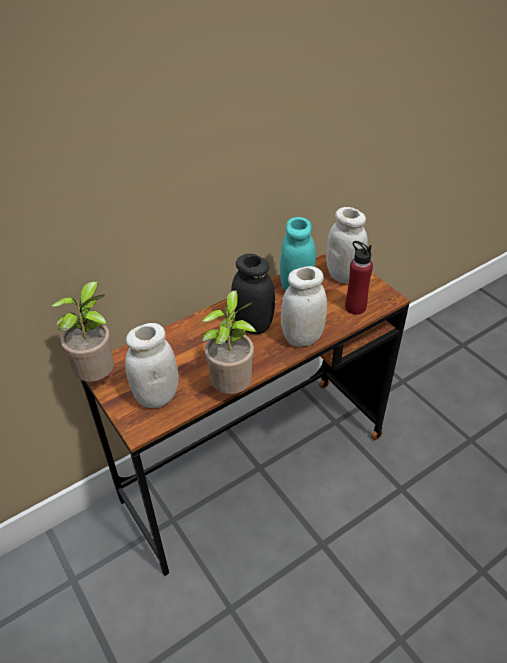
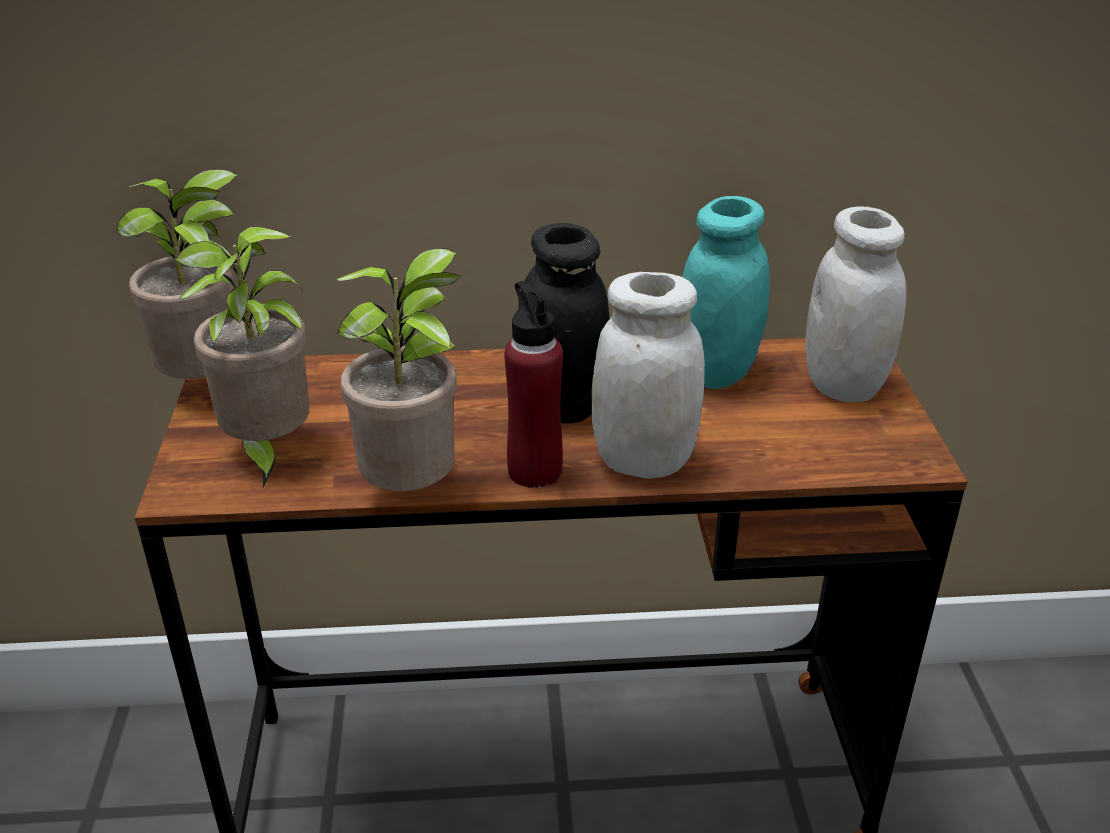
camera: 30 degrees right, 10 degrees down
white jar [125,323,179,408] -> potted plant [175,226,310,487]
red bottle [345,241,373,315] -> red bottle moved to [504,281,563,488]

